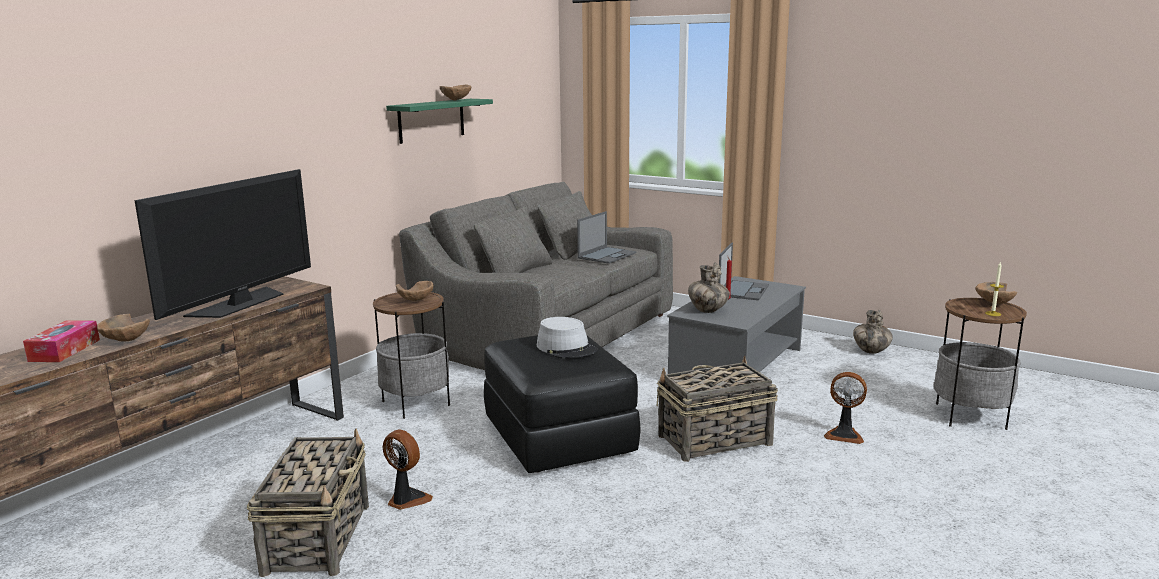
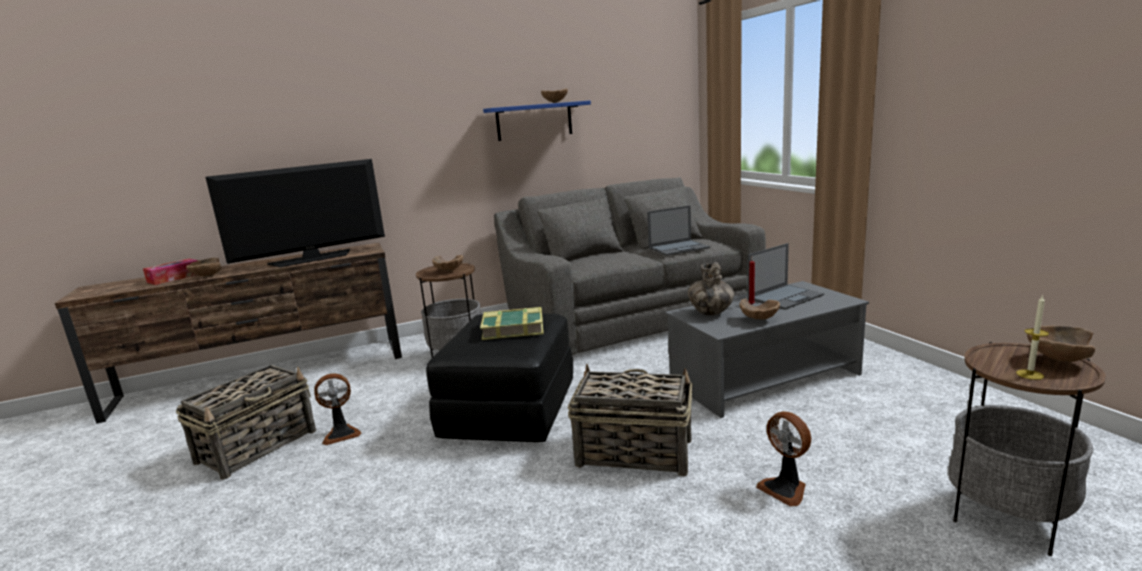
camera: 35 degrees right, 0 degrees up
fan [383,430,433,510] -> fan turned 90 degrees clockwise [314,373,362,445]
green shelf [386,99,493,144] -> blue shelf [483,101,591,141]
grey hat [537,317,598,358] -> book [480,307,544,340]
vase [853,310,893,354] -> none
none -> brown bowl [739,298,780,320]

